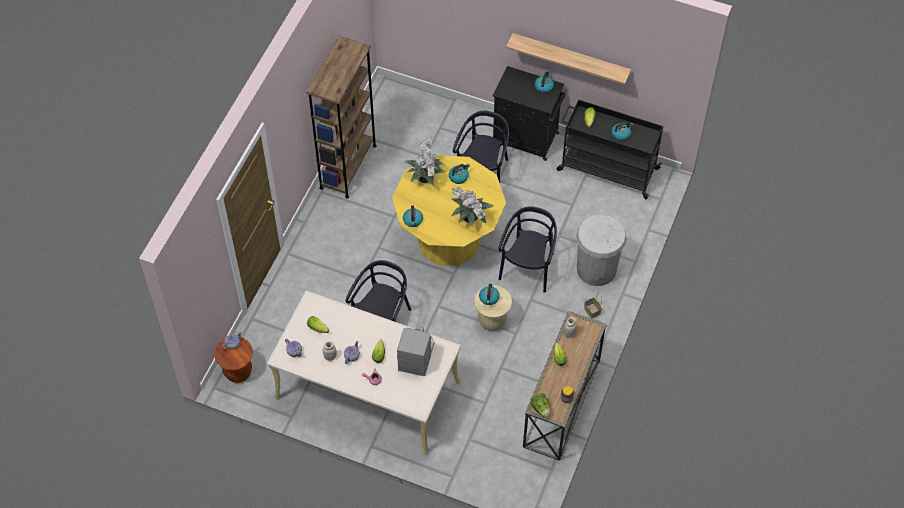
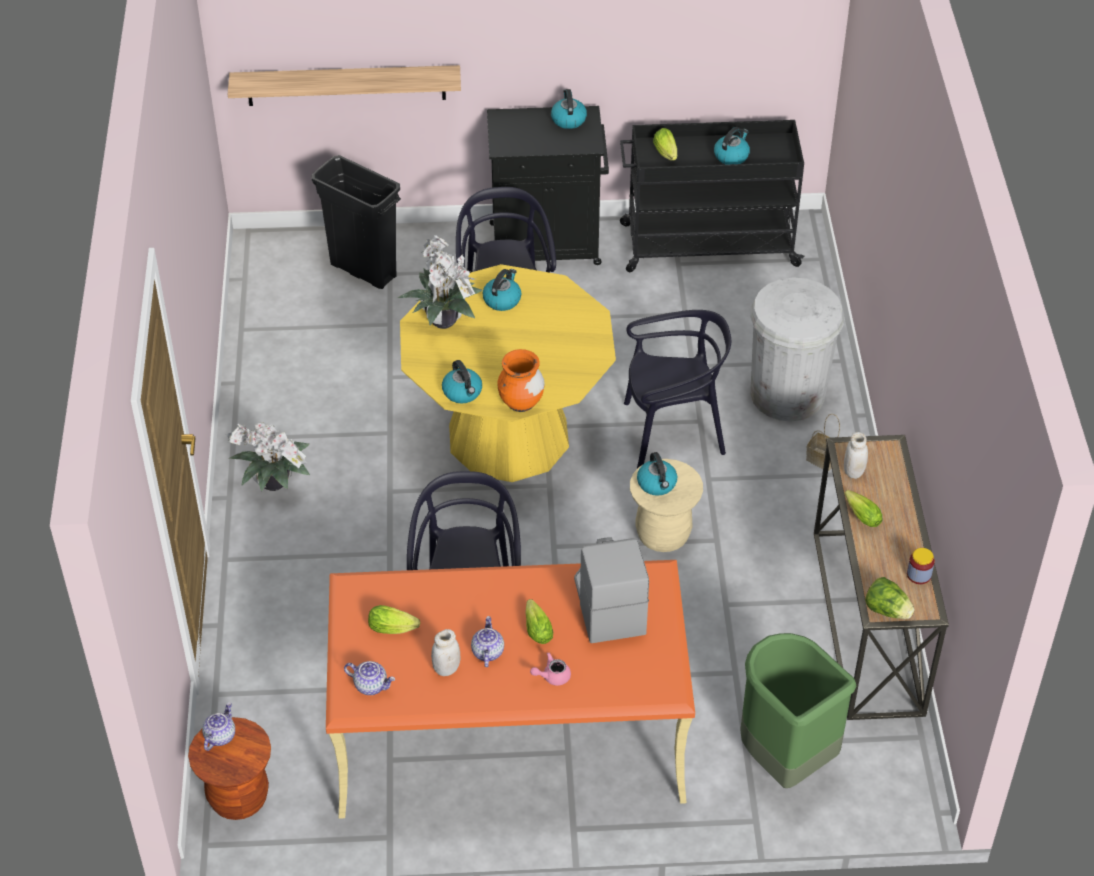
camera: 25 degrees left, 10 degrees down
beige desk [267,290,461,455] -> orange desk [326,560,695,819]
brown bookcase [306,36,377,198] -> none
potted plant [451,186,493,226] -> potted plant moved to [225,423,310,491]
black chair [498,206,557,293] -> black chair turned 90 degrees clockwise [624,310,731,469]
shelf [506,33,631,85] -> shelf moved to [228,65,461,106]
none -> black trash can [312,155,401,289]
none -> orange vase [497,349,545,412]
none -> green trash can [740,633,856,788]

